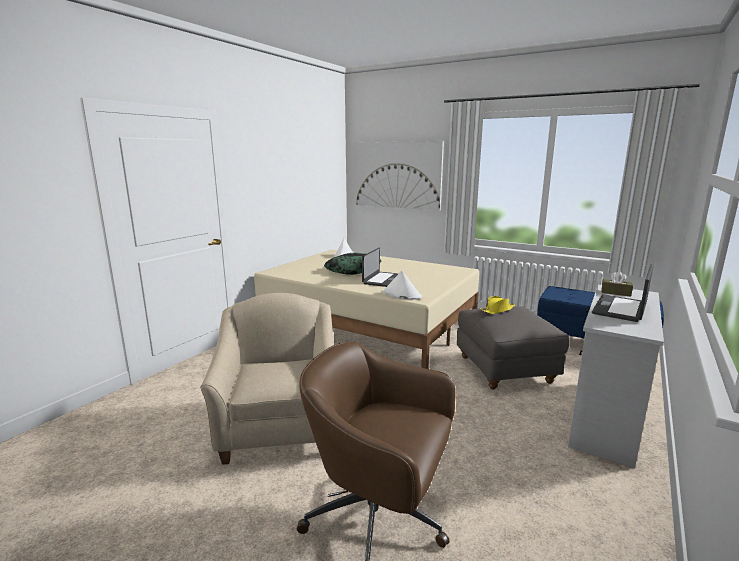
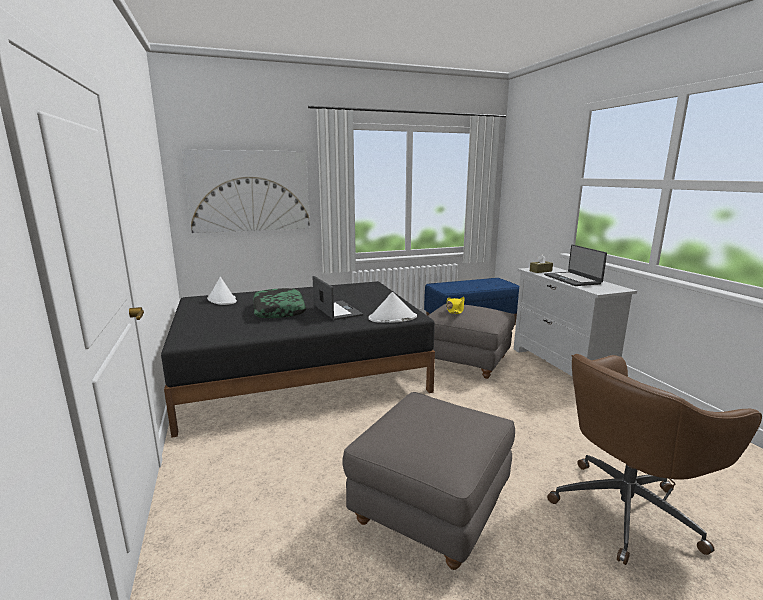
camera: 50 degrees left, 0 degrees up
beige armchair [200,293,334,465] -> grey ottoman [343,392,515,570]
beige bed [254,250,479,369] -> black bed [161,281,435,438]

